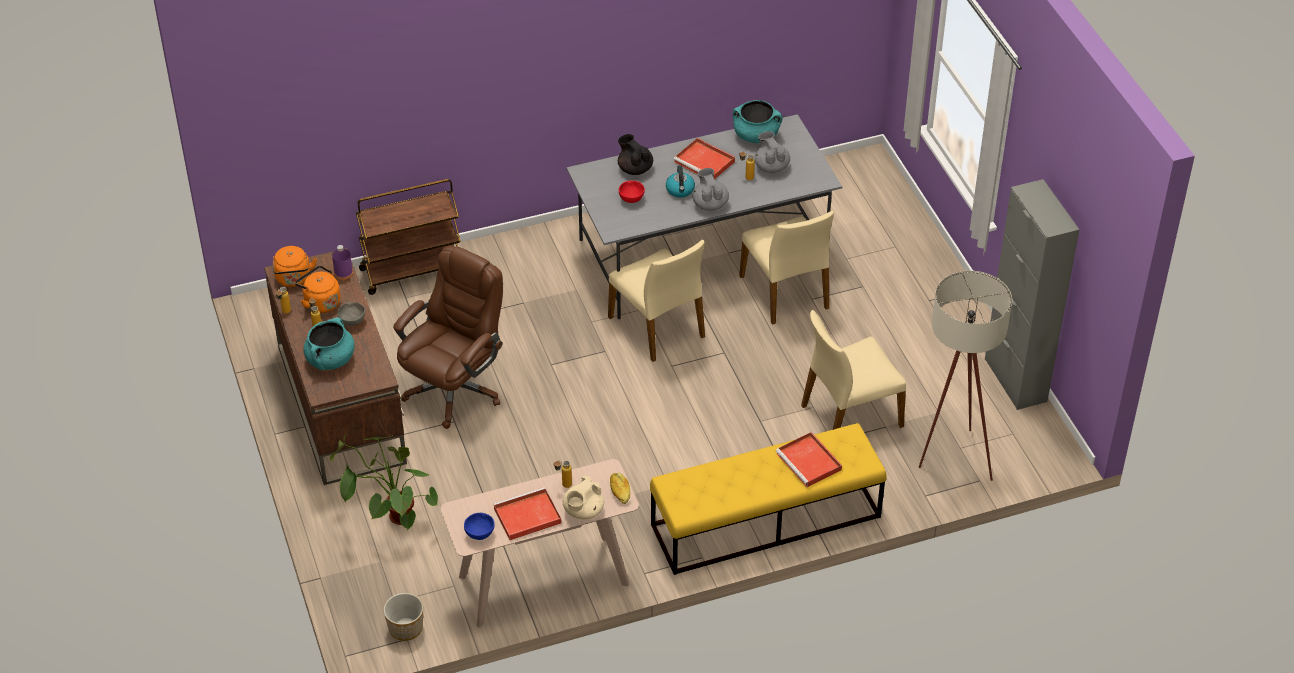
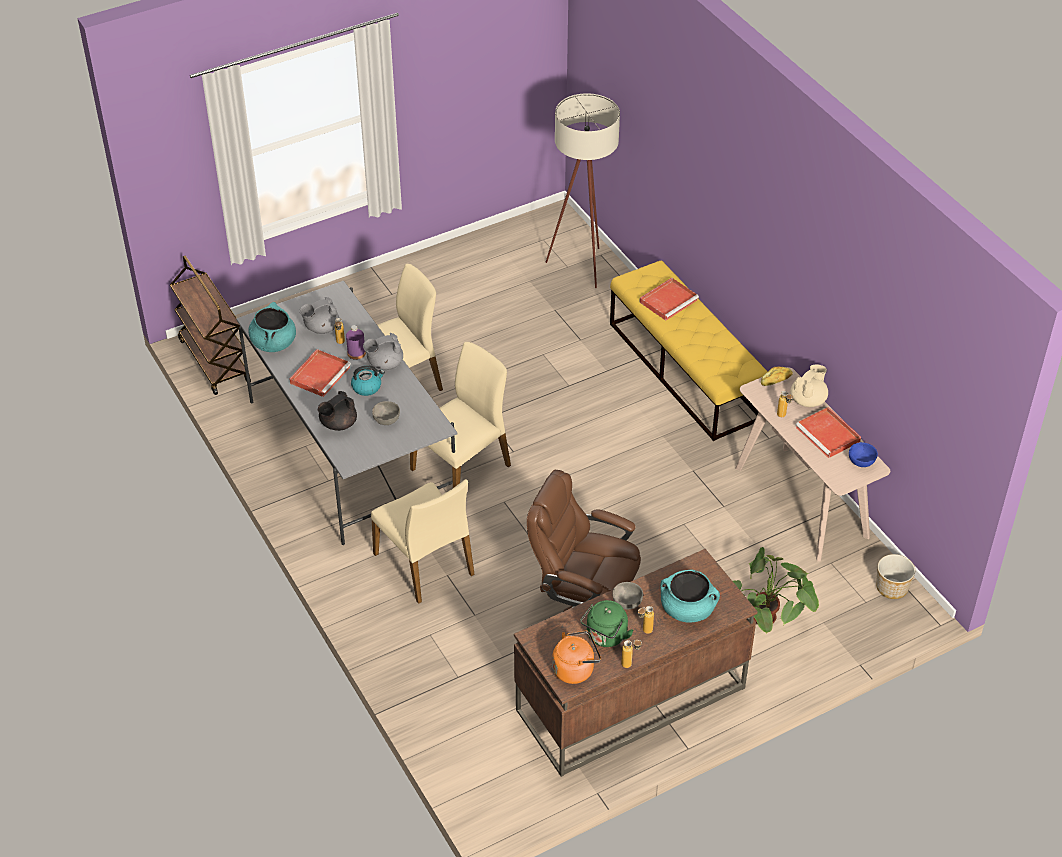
camera: 100 degrees left, 0 degrees up
orange kettle [295,265,341,313] -> green kettle [580,600,634,647]
purple bottle [332,245,353,280] -> purple bottle moved to [346,325,366,360]
brown cart [356,179,461,295] -> brown cart moved to [170,256,251,395]
beige teapot [563,476,604,519] -> beige teapot turned 75 degrees counterclockwise [790,365,828,407]
red bowl [619,181,645,203] -> grey bowl [372,401,400,425]
beige chair [801,310,906,430] -> beige chair moved to [371,479,475,604]
grey cabinet [985,179,1079,410] -> none

